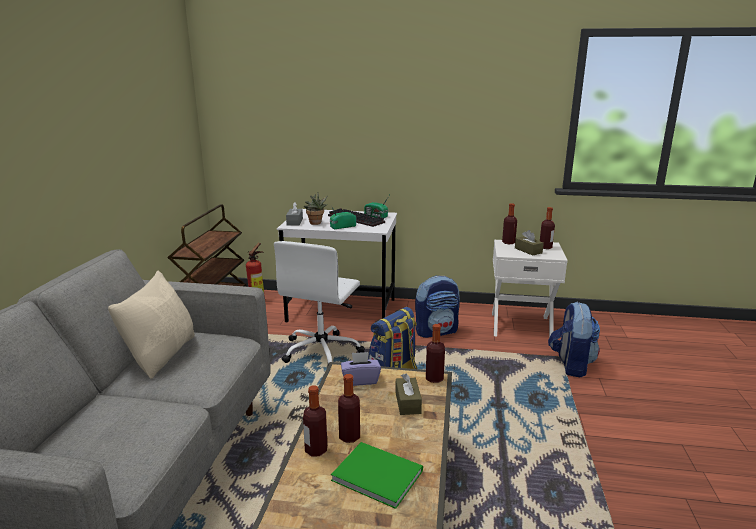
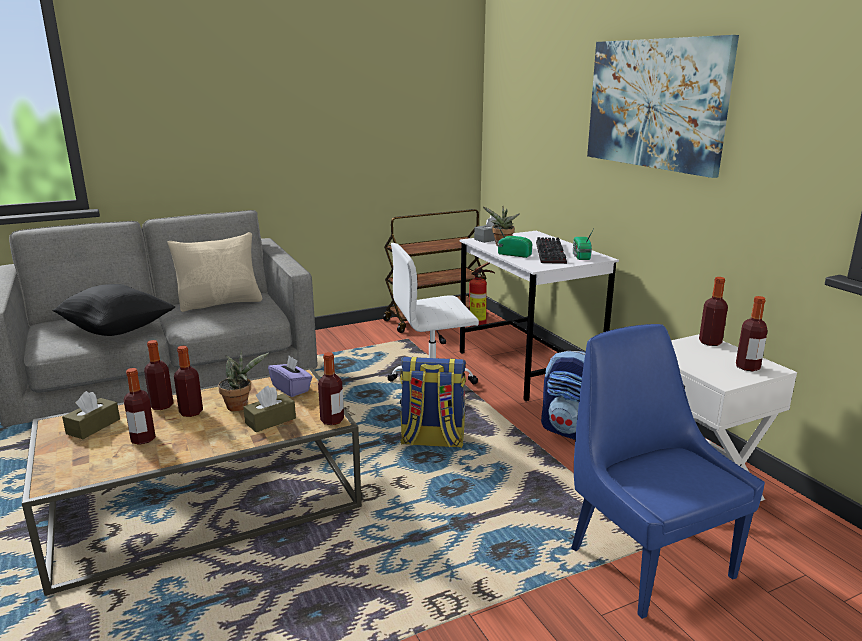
camera: 55 degrees right, 0 degrees up
green book [331,442,423,509] -> bottle [124,368,156,445]
brown tissue box [515,230,544,255] -> brown tissue box moved to [62,391,120,439]
backpack [548,302,600,377] -> blue chair [571,324,765,619]
none -> black pillow [52,284,175,336]
none -> potted plant [218,350,269,411]
none -> picture [587,35,739,178]

